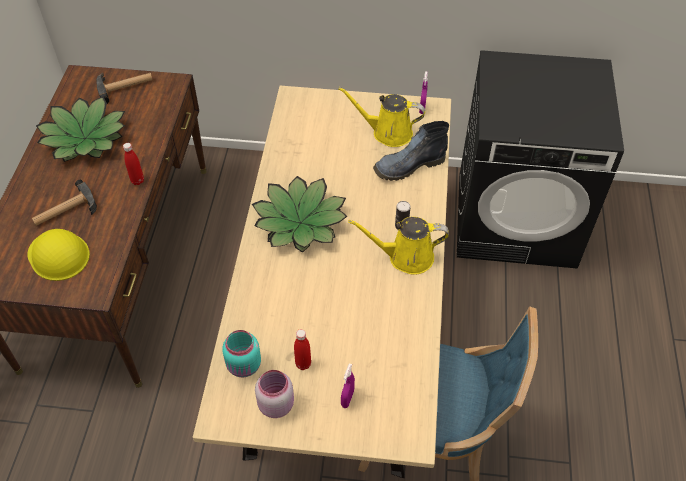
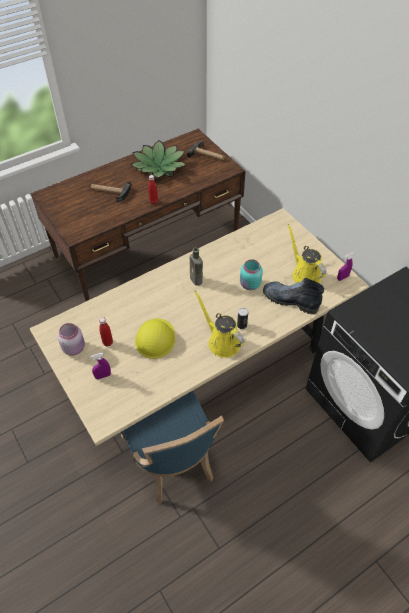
camera: 50 degrees right, 0 degrees up
yellow hard hat [27,229,90,281] -> yellow hard hat moved to [135,318,175,359]
turquoise jar [222,330,261,378] -> turquoise jar moved to [240,259,263,290]
potted plant [252,176,348,253] -> brown bottle [190,247,203,286]

